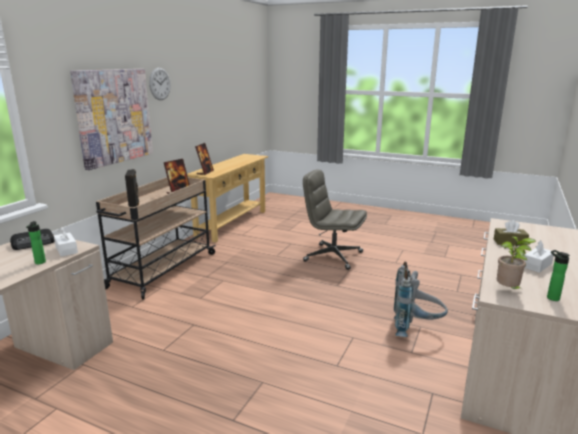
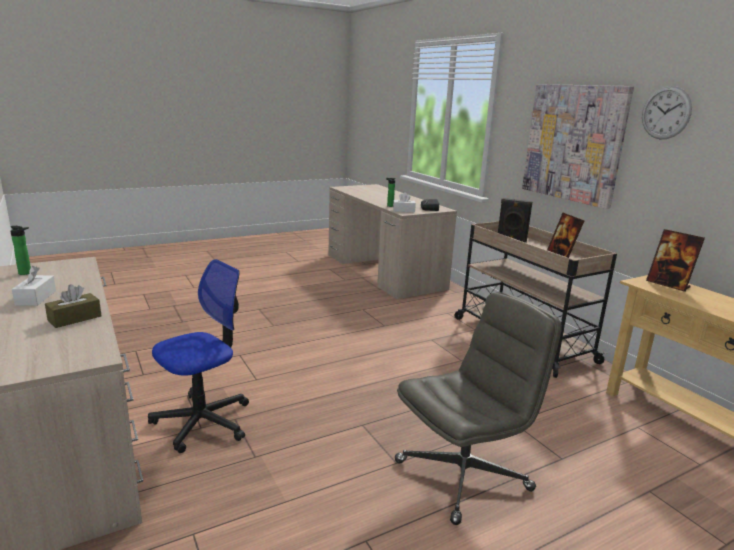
camera: 125 degrees right, 0 degrees up
grey backpack [394,262,448,337] -> office chair [148,259,249,453]
potted plant [497,236,537,289] -> none

